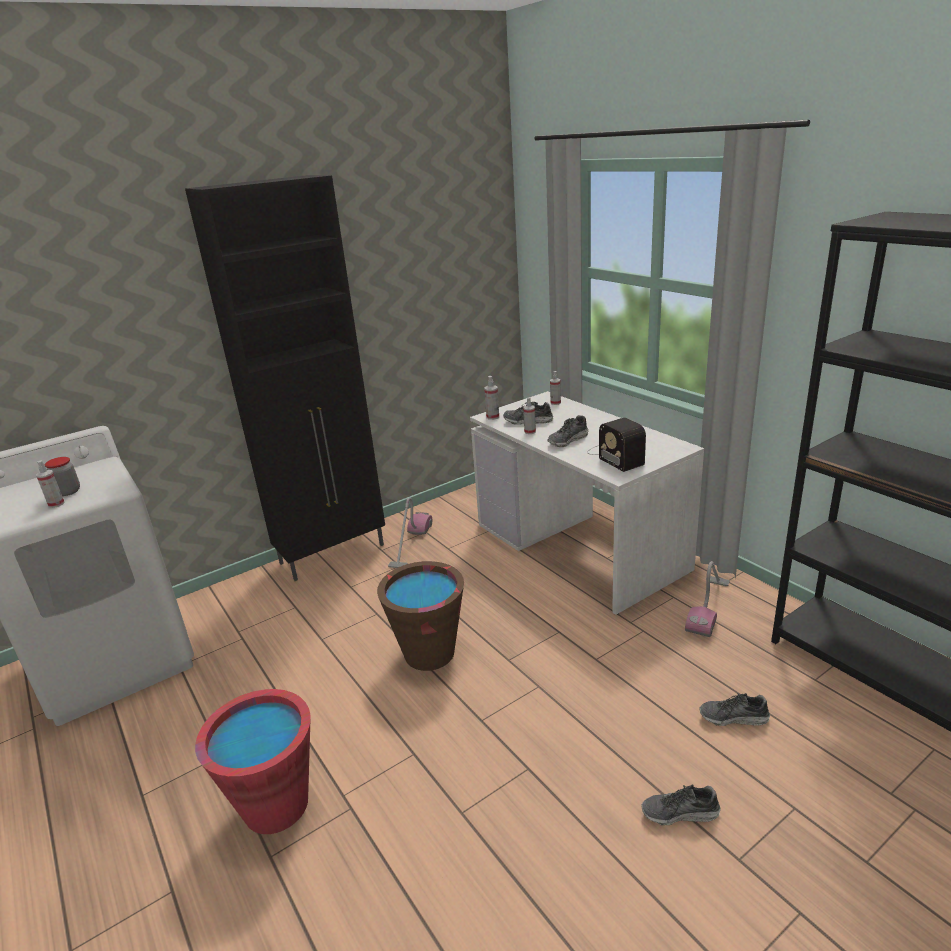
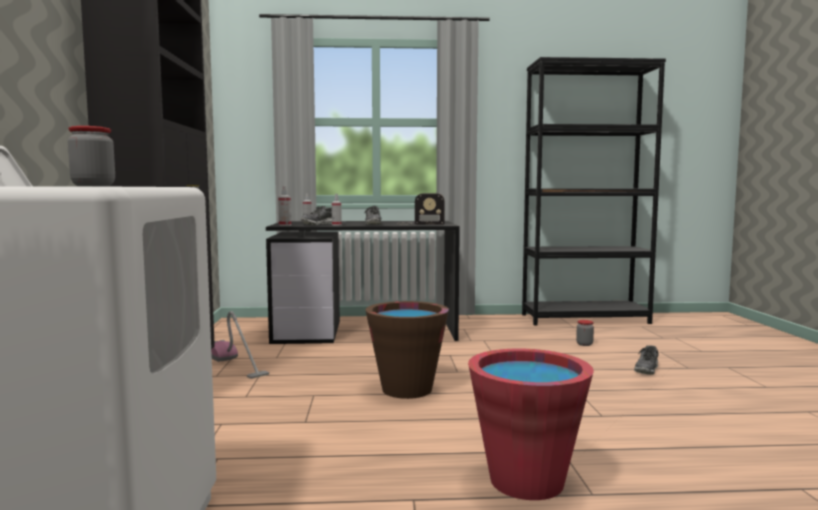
camera: 60 degrees left, 20 degrees down
spray bottle [36,460,65,508] -> none
white desk [470,391,704,615] -> black desk [266,221,460,344]
vacuum cleaner [685,561,730,637] -> none
shoe [699,693,770,726] -> jar [576,320,594,346]

